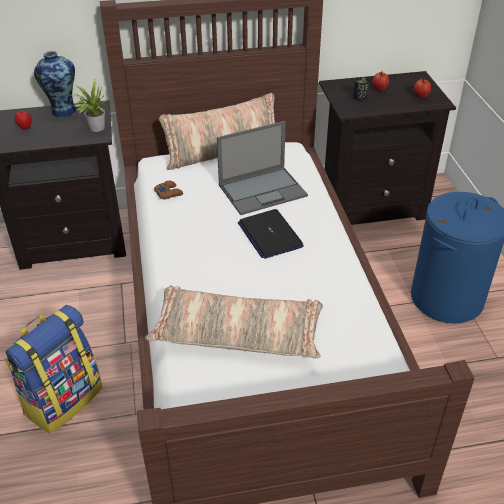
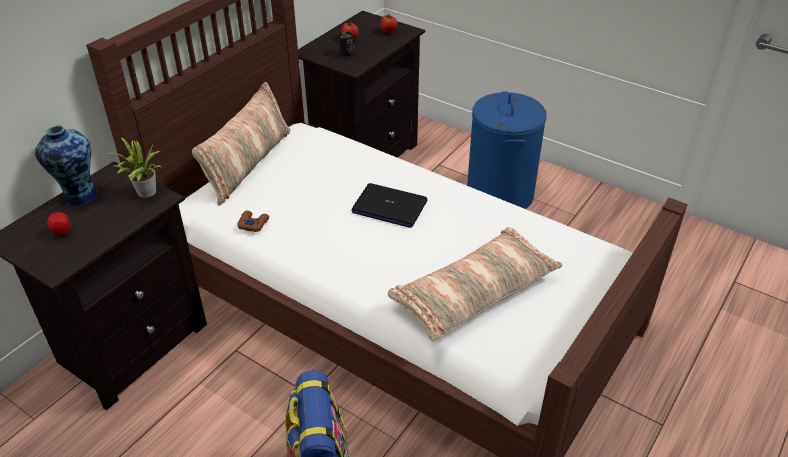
camera: 45 degrees left, 0 degrees up
laptop [217,121,308,215] -> none

